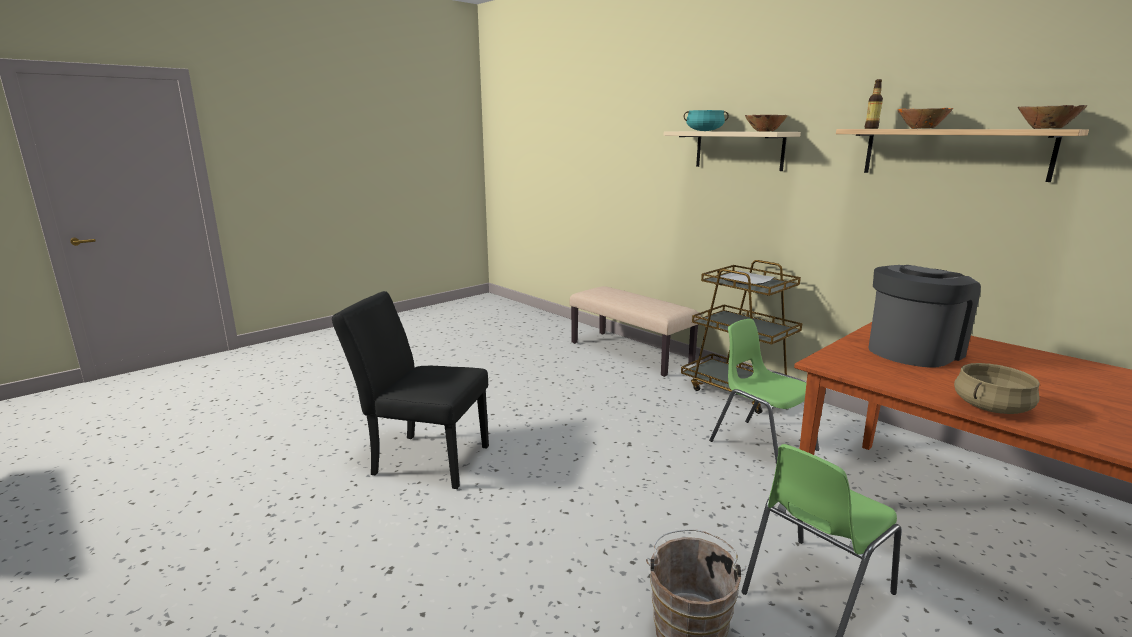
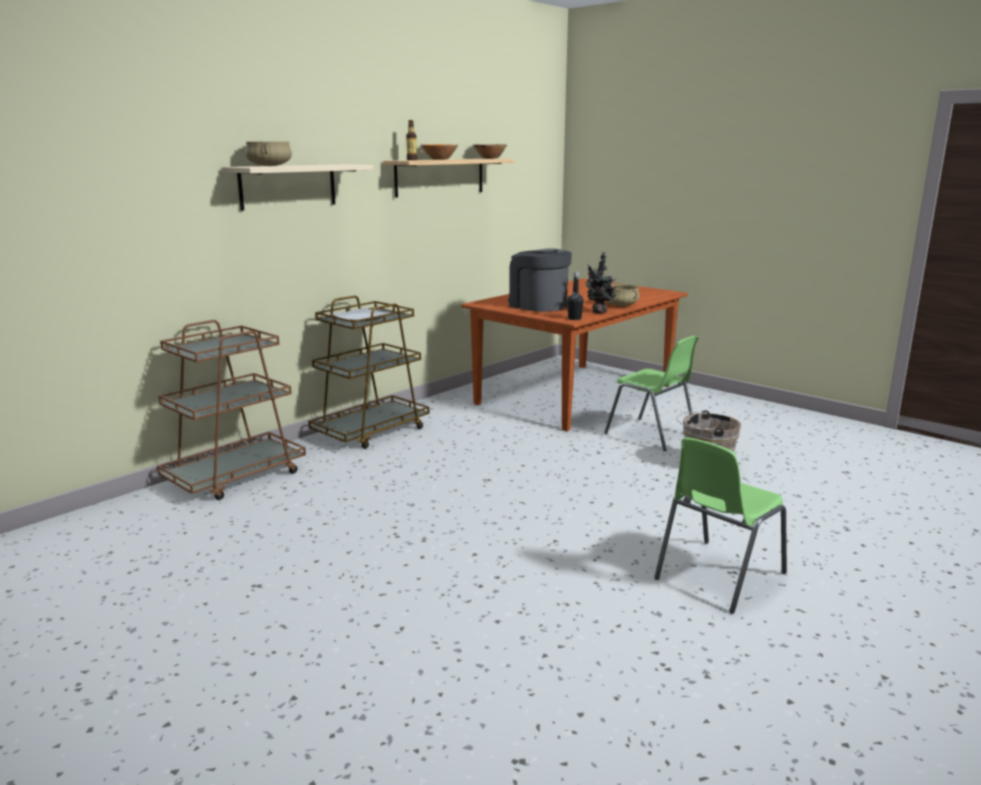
camera: 95 degrees left, 0 degrees up
black chair [332,291,489,489] -> none
beige bench [569,286,701,377] -> brown cart [157,320,306,500]
turquoise cooking pot [683,110,729,131] -> beige cooking pot [245,142,292,166]
green chair [709,319,819,465] -> green chair moved to [654,437,787,614]
brown bowl [745,115,788,132] -> none
none -> black bottle [567,272,584,320]
none -> potted plant [585,252,617,313]

